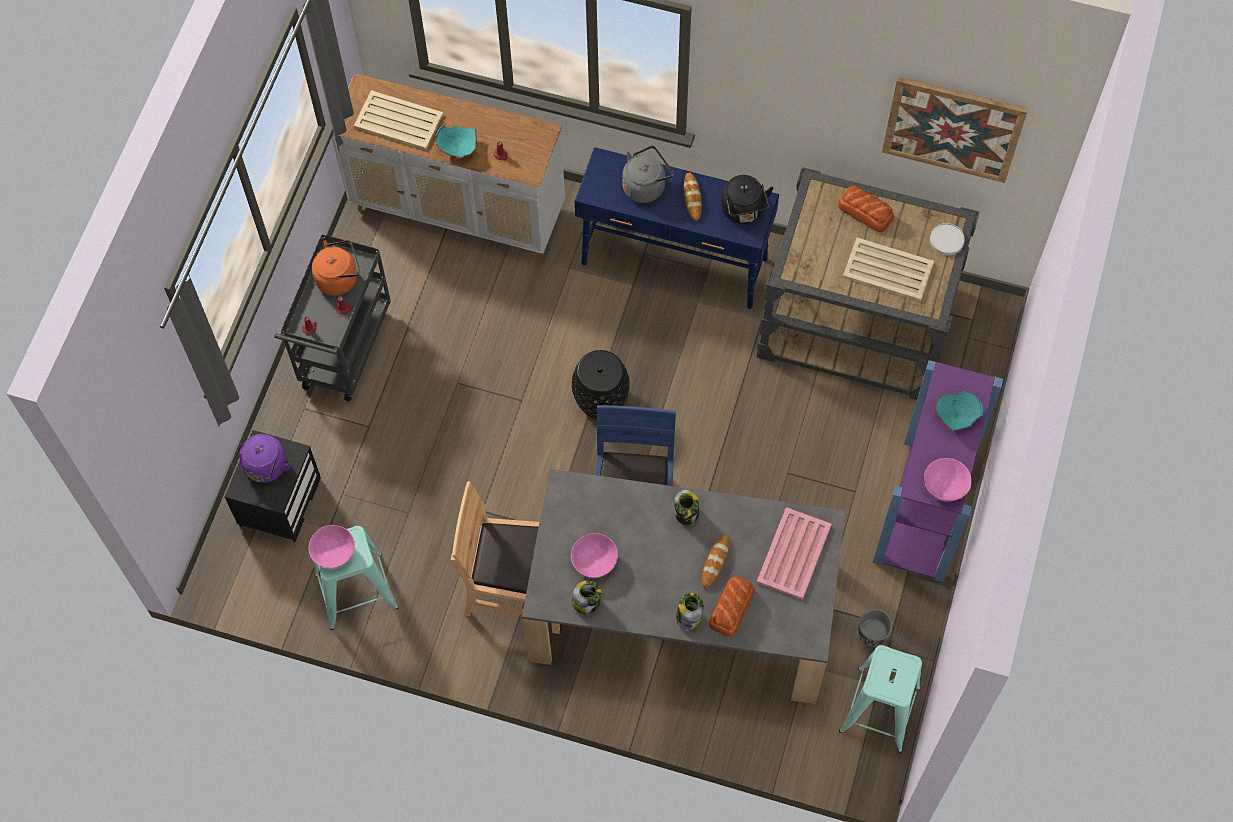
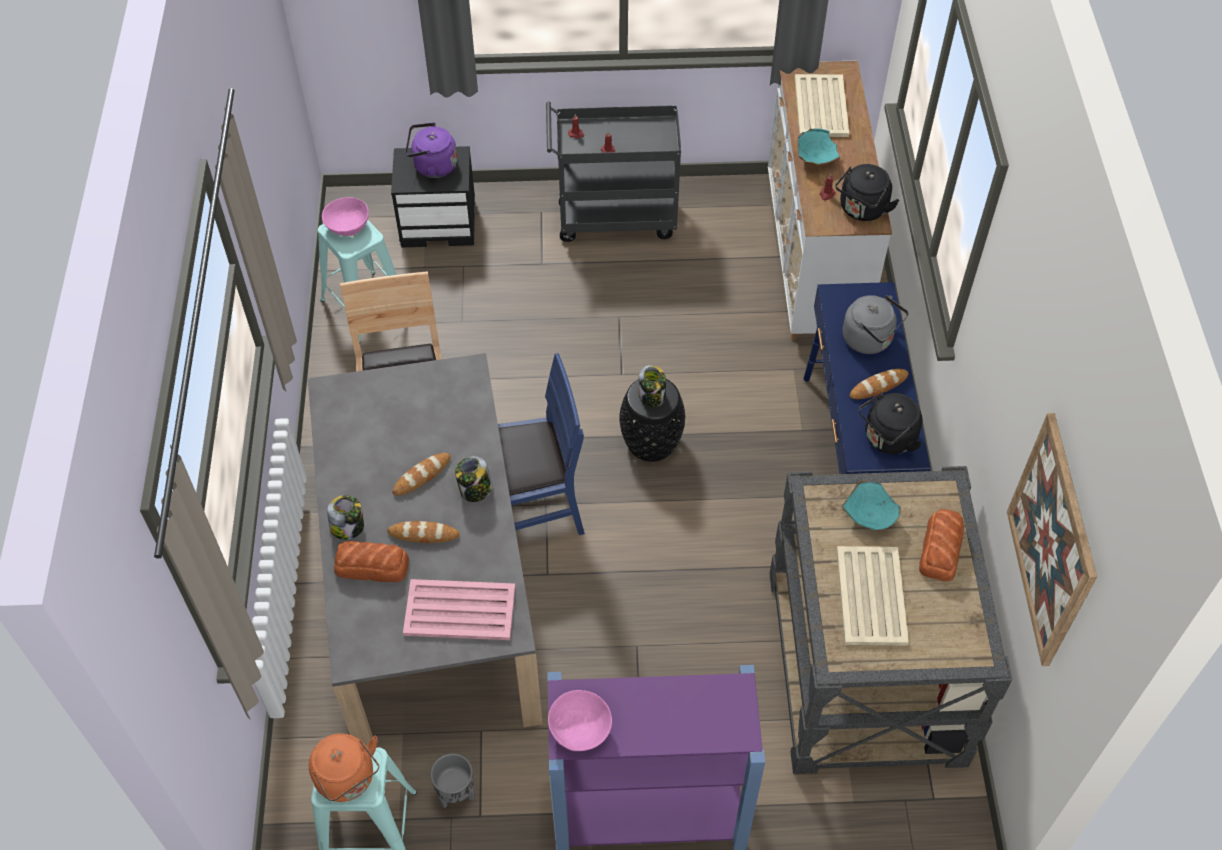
camera: 70 degrees right, 10 degrees down
orange kettle [312,240,360,295] -> orange kettle moved to [309,733,379,802]
pink bowl [571,533,618,578] -> none
jar [572,581,602,614] -> jar moved to [638,365,666,407]
white plate [930,223,965,255] -> none
turquoise bowl [935,390,983,431] -> turquoise bowl moved to [842,480,901,531]
none -> bread [392,453,450,496]
none -> black kettle [835,164,900,221]

